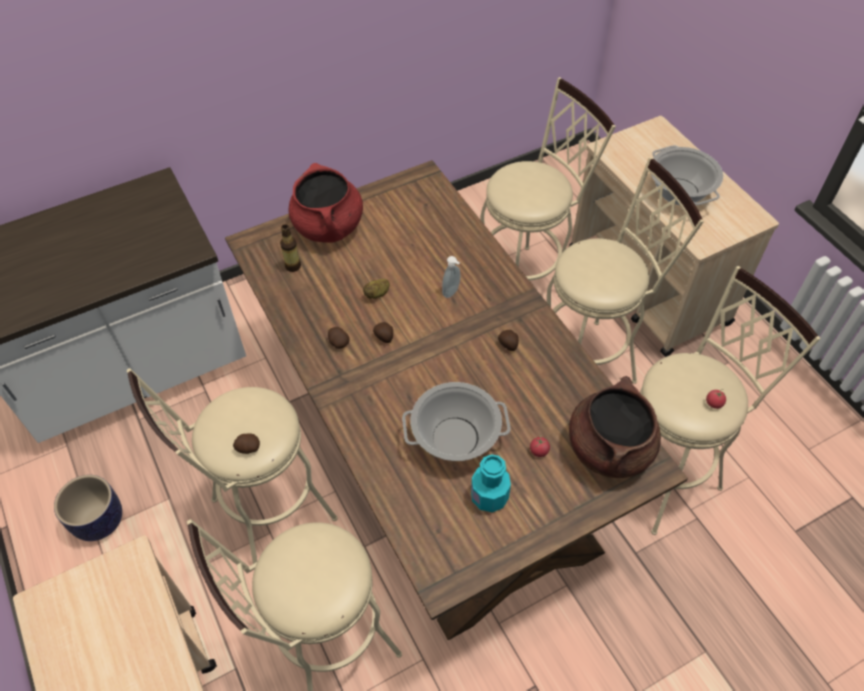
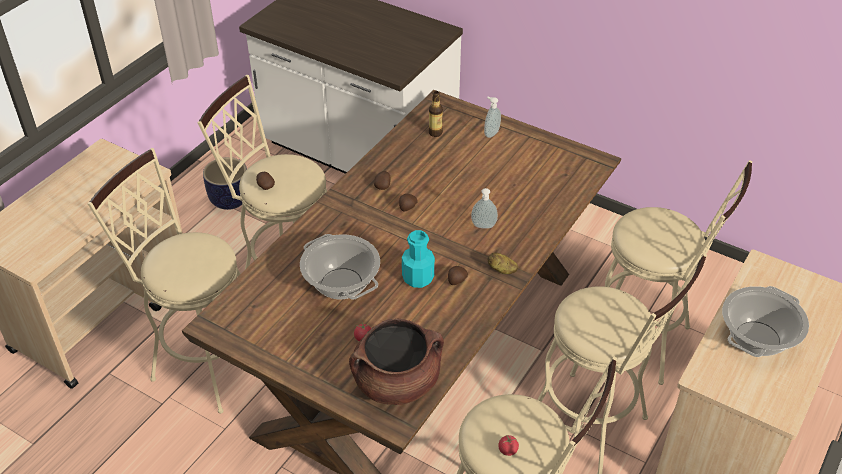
camera: 60 degrees right, 10 degrees down
red cooking pot [289,163,363,243] -> soap dispenser [484,96,501,138]
potato [363,279,389,299] -> potato moved to [488,252,518,274]
turquoise bottle [471,454,511,512] -> turquoise bottle moved to [402,230,435,288]

